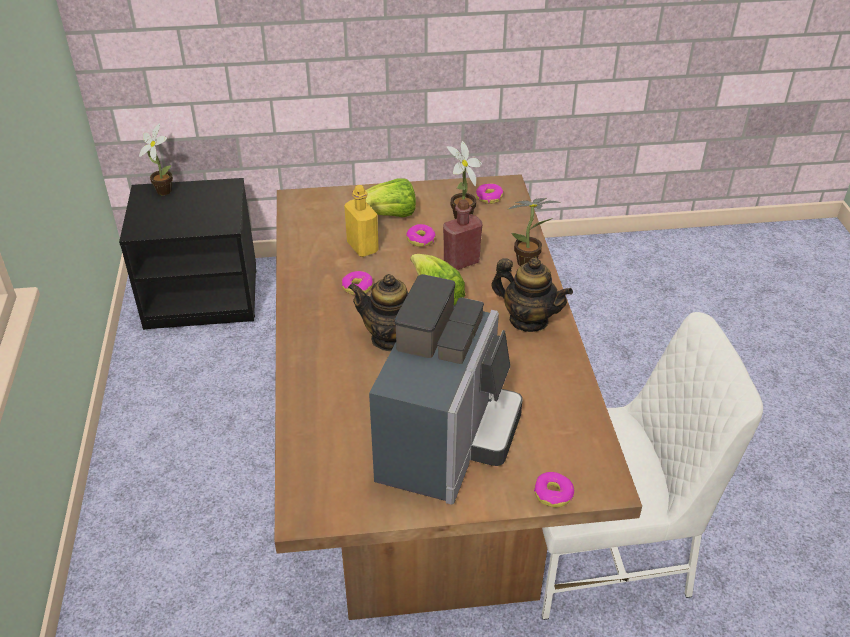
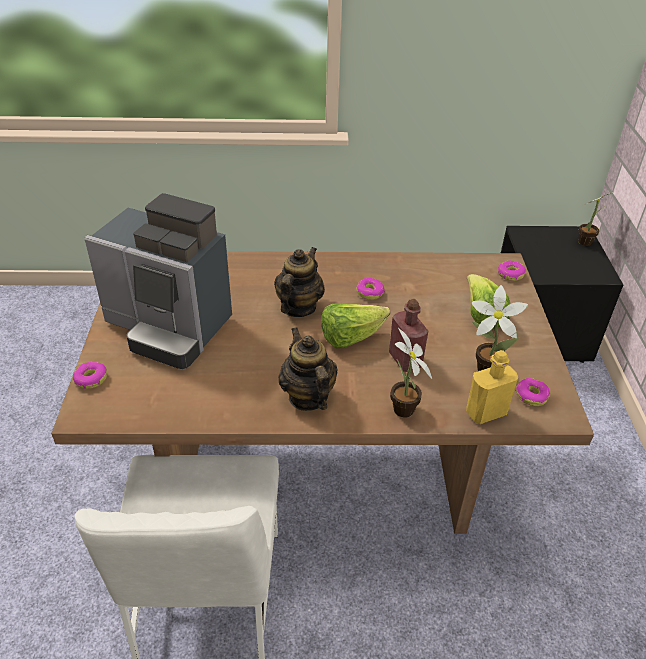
camera: 95 degrees right, 0 degrees up
yellow bottle [344,185,379,257] -> yellow bottle moved to [466,350,518,424]
donut [406,224,436,247] -> donut moved to [498,261,526,281]
teapot [491,257,573,332] -> teapot turned 120 degrees clockwise [279,327,338,411]

